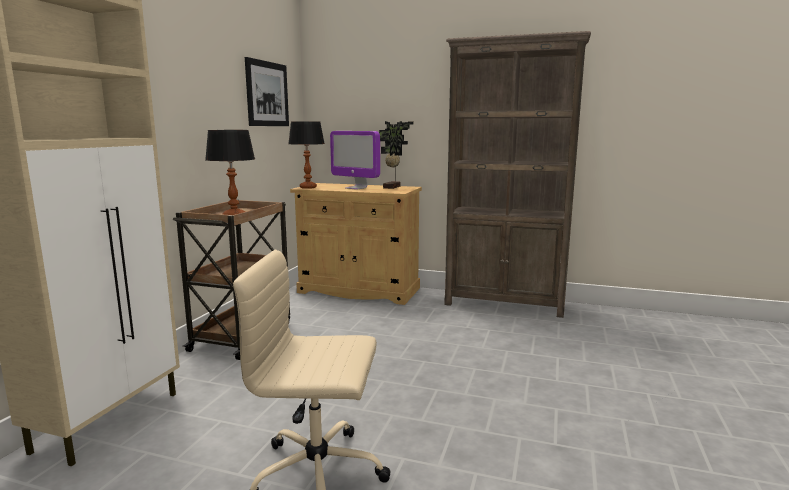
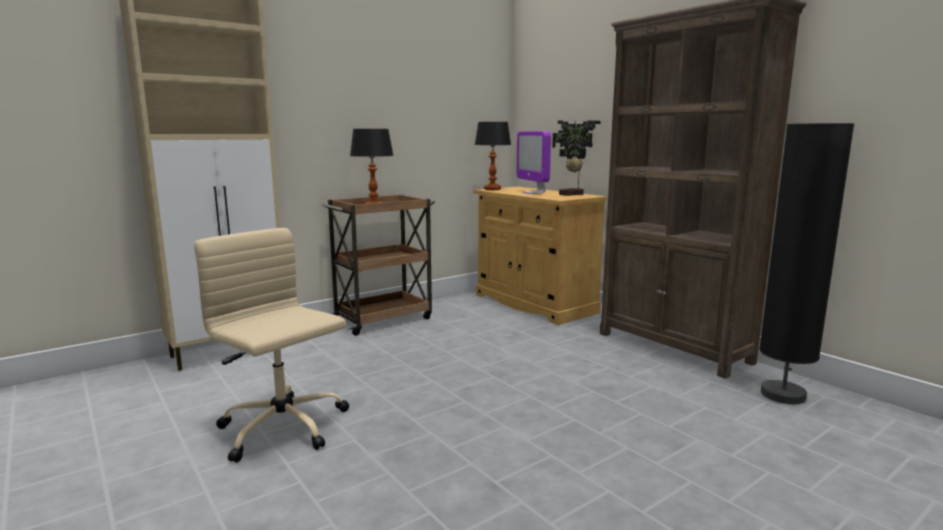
camera: 35 degrees right, 0 degrees up
picture [245,57,289,126] -> none
none -> black floor lamp [759,123,855,404]

